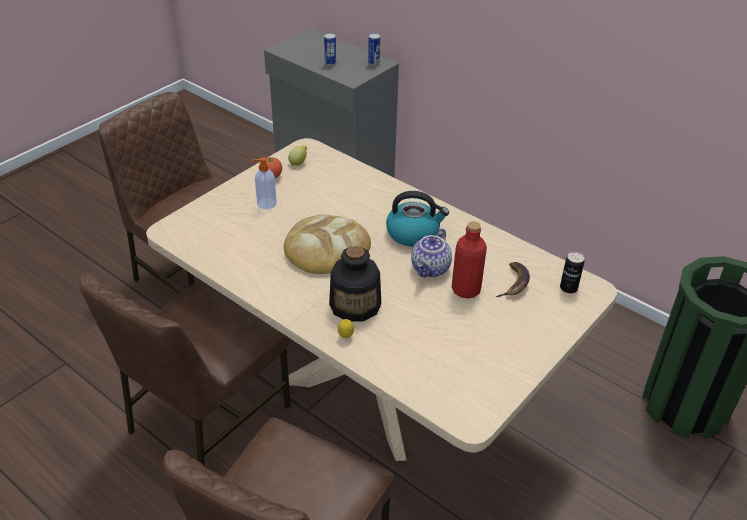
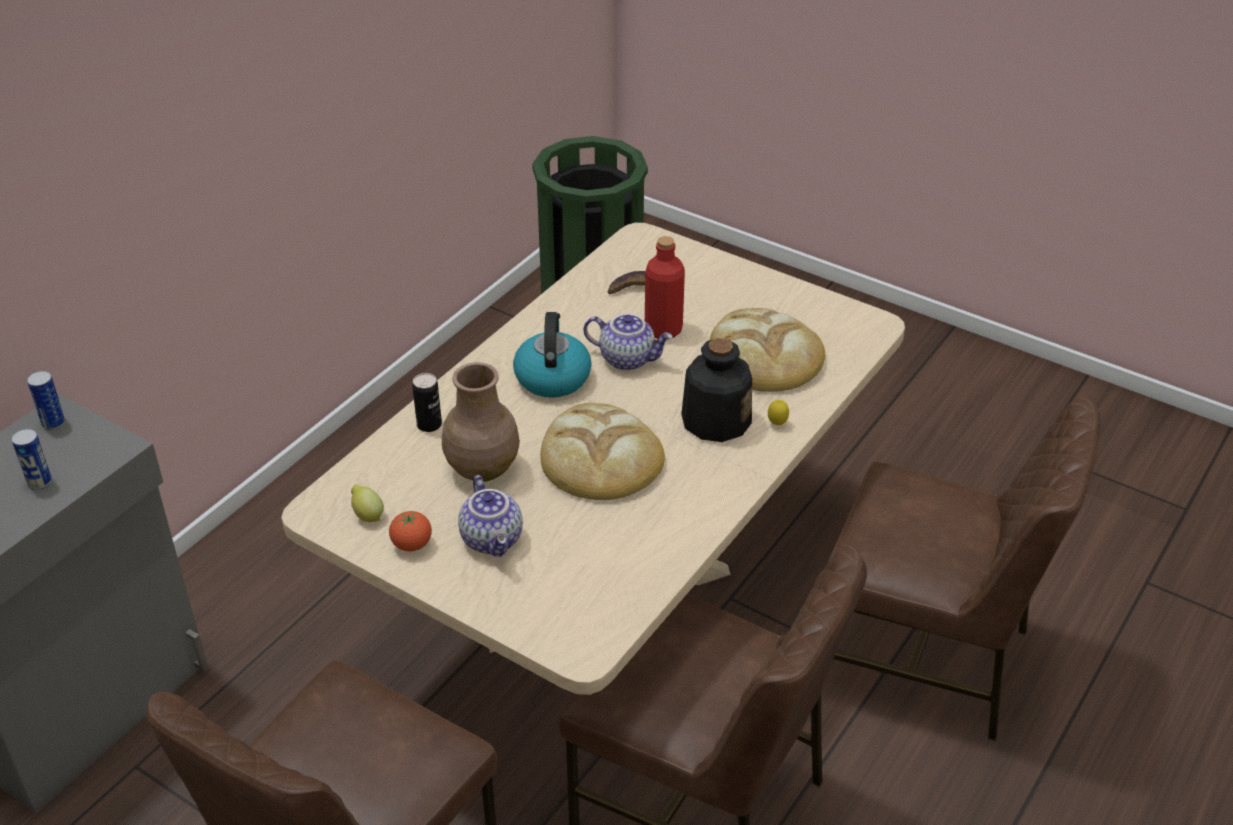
camera: 95 degrees left, 0 degrees up
soap dispenser [251,158,277,209] -> teapot [458,475,523,557]
can [560,252,585,293] -> can moved to [412,373,442,432]
none -> brown vase [442,362,520,482]
none -> bread [710,308,825,392]

